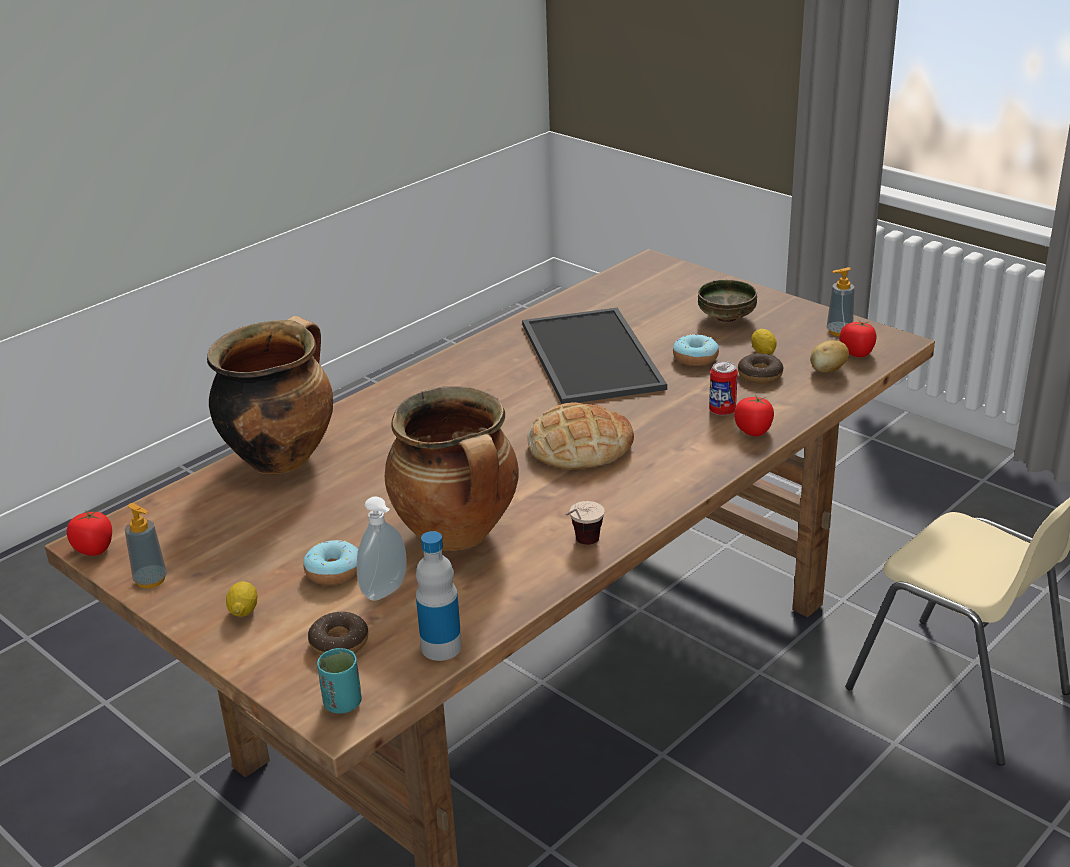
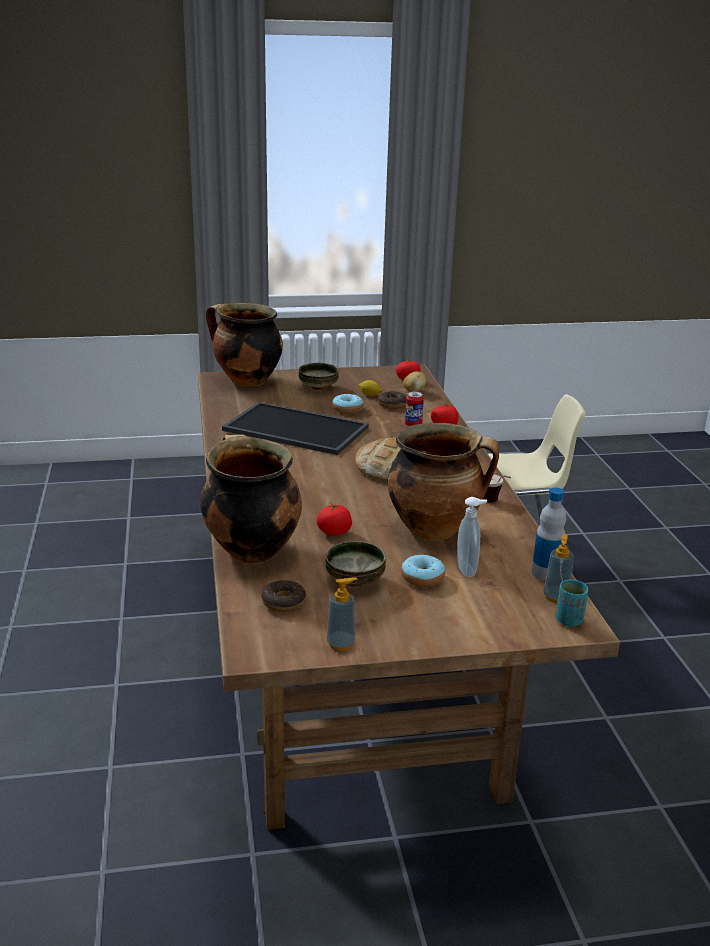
camera: 55 degrees left, 5 degrees down
tomato [67,509,112,556] -> tomato moved to [316,504,352,536]
lemon [226,581,258,617] -> none
donut [308,612,368,655] -> donut moved to [262,580,306,612]
soap dispenser [827,267,855,336] -> soap dispenser moved to [544,534,574,603]
none -> cooking pot [206,303,283,386]
none -> bowl [326,541,386,587]

